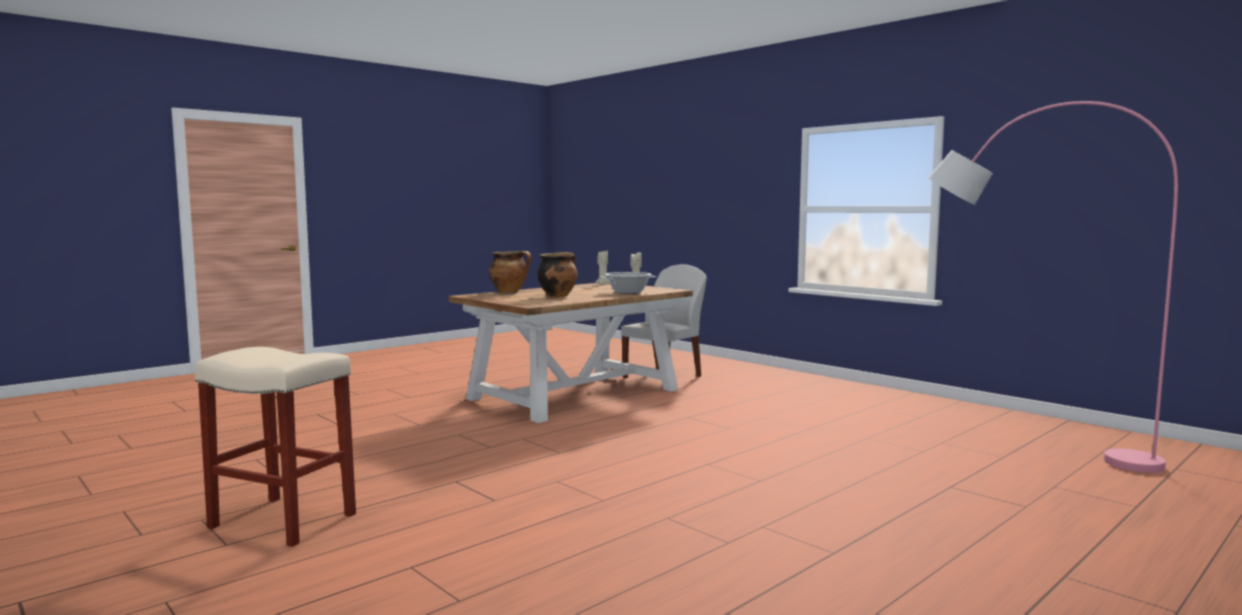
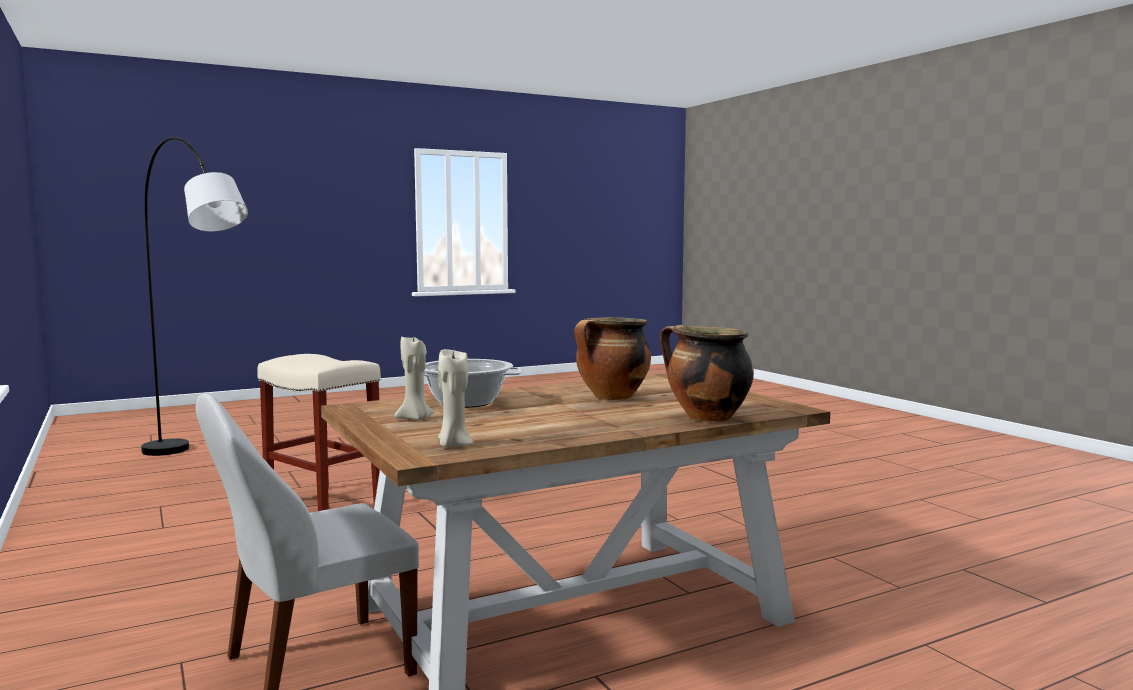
camera: 165 degrees left, 0 degrees up
beige stool [195,347,356,547] -> beige stool moved to [257,354,381,511]
pink floor lamp [928,101,1178,473] -> grey floor lamp [141,137,248,456]

